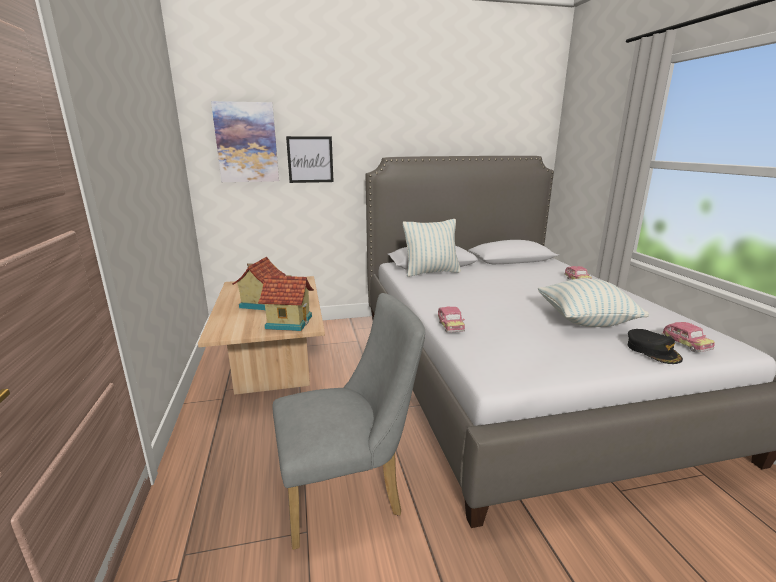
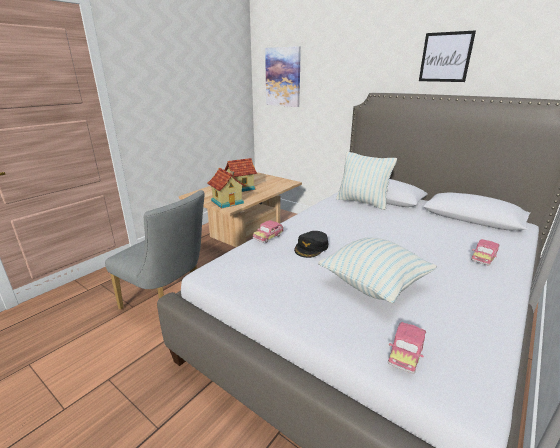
camera: 50 degrees right, 5 degrees up
picture [286,136,334,183] -> picture moved to [419,30,476,82]
black cap [628,329,683,364] -> black cap moved to [294,231,328,258]

